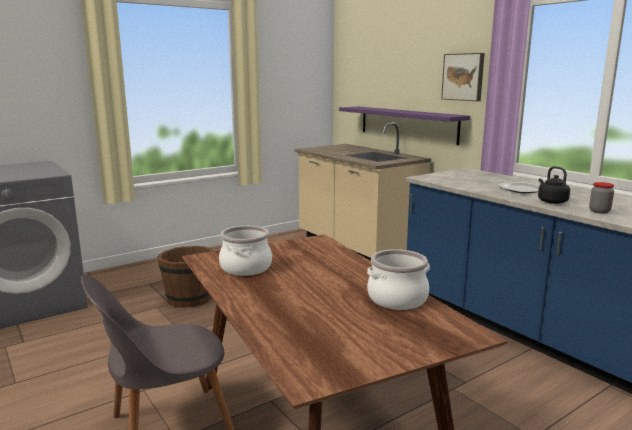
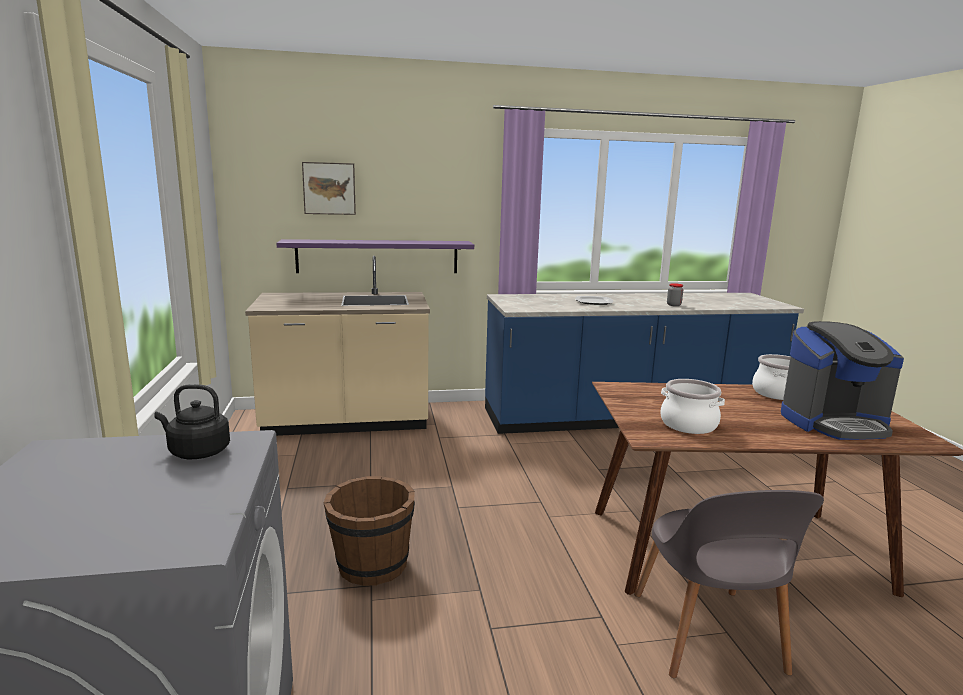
camera: 65 degrees left, 0 degrees up
picture [441,53,485,101] -> picture moved to [302,162,356,215]
black kettle [538,166,570,204] -> black kettle moved to [154,384,230,459]
none -> coffee machine [781,321,904,440]

